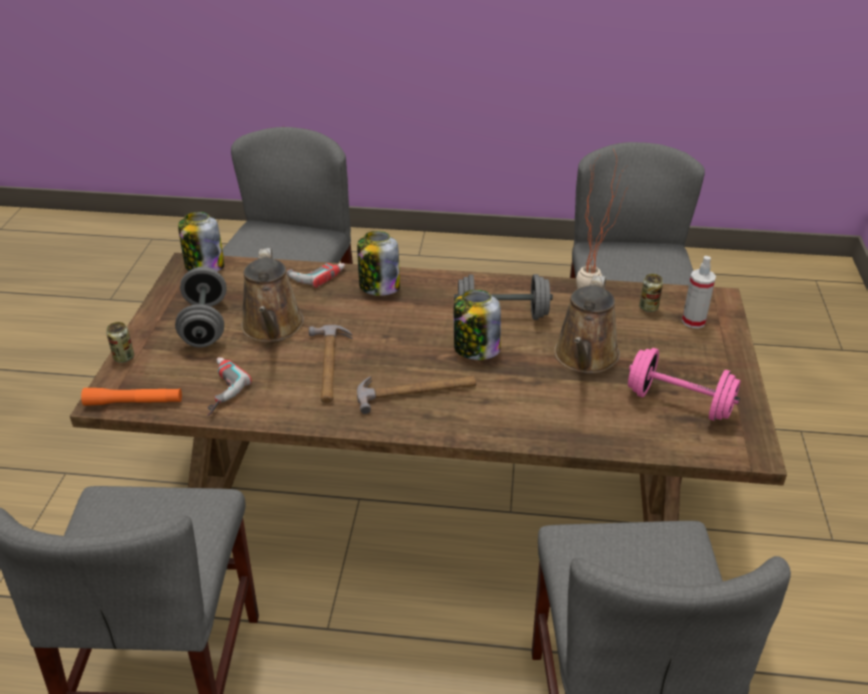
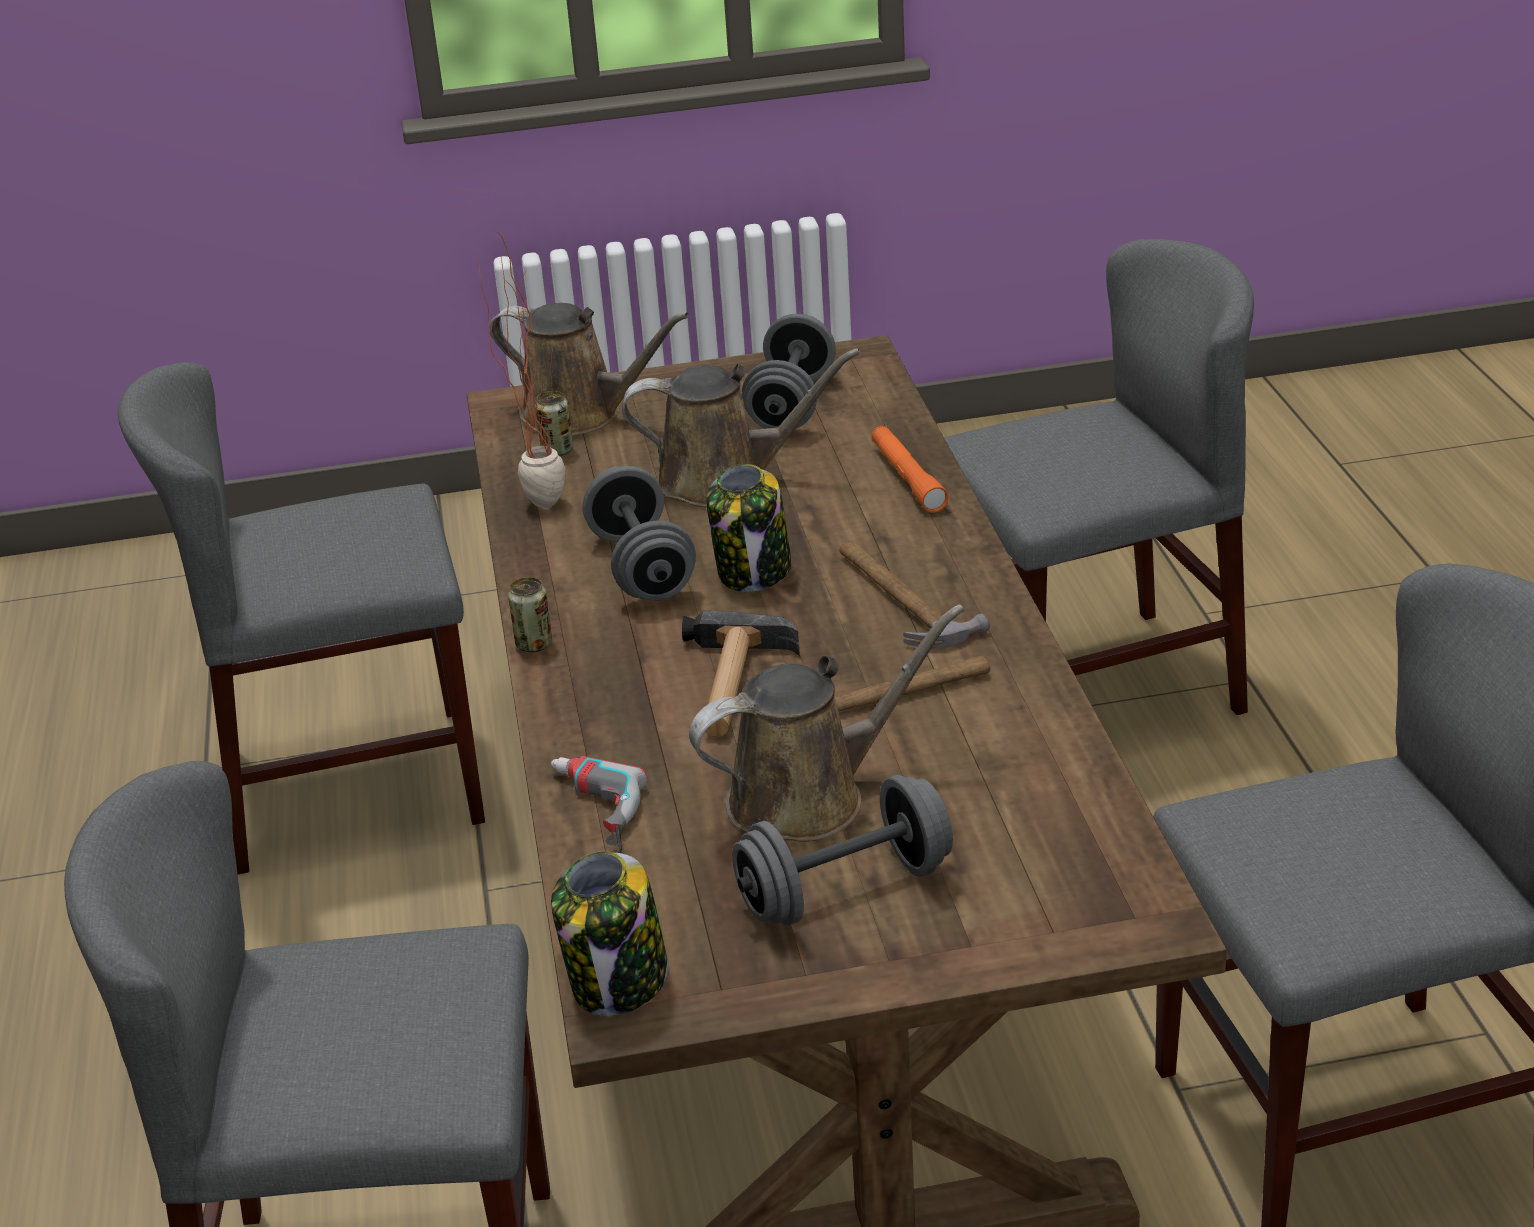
camera: 105 degrees left, 5 degrees down
orange flashlight [81,388,182,406] -> orange flashlight moved to [871,426,949,513]
can [106,322,134,363] -> can moved to [508,577,552,652]
power drill [207,357,252,416] -> none
jar [357,231,400,296] -> none
pink dumbbell [628,348,740,421] -> grey dumbbell [742,314,836,429]
spray bottle [682,256,716,329] -> brown watering can [490,303,689,436]
none -> hammer [682,611,800,737]

